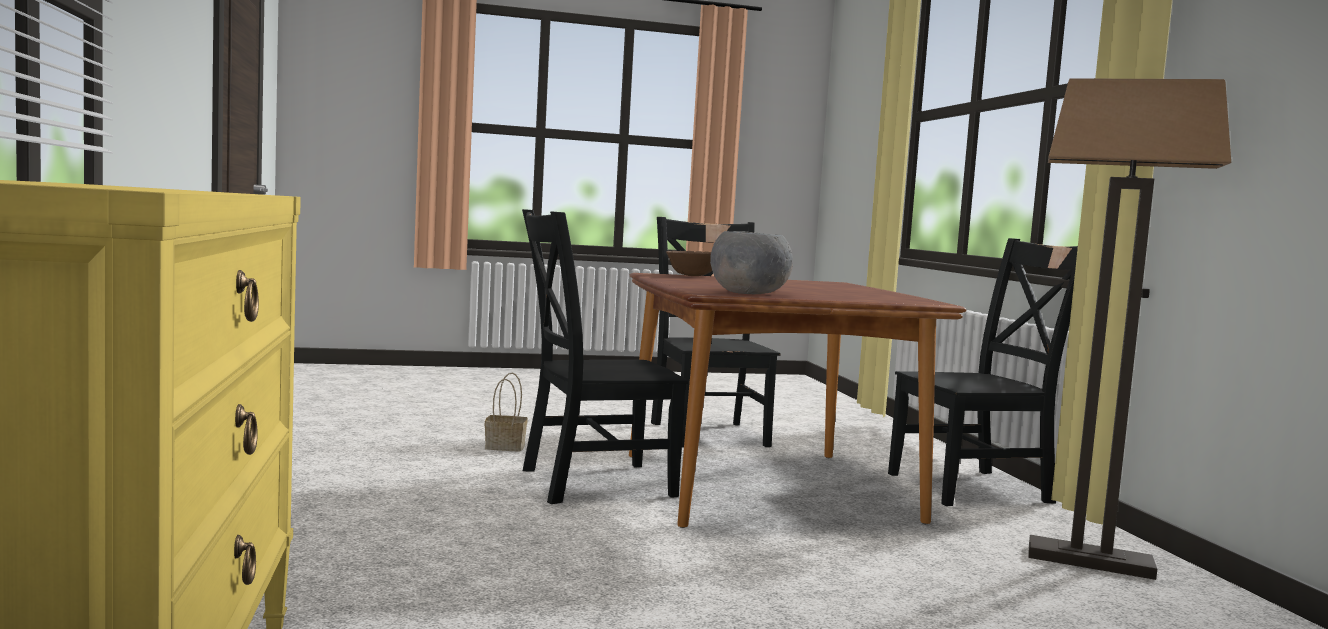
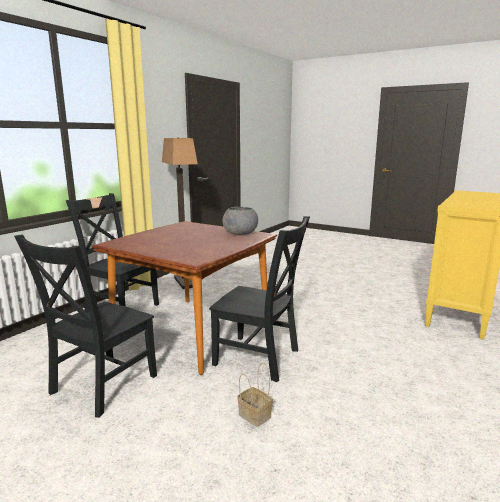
camera: 135 degrees left, 10 degrees up
brown bowl [666,251,712,276] -> none

